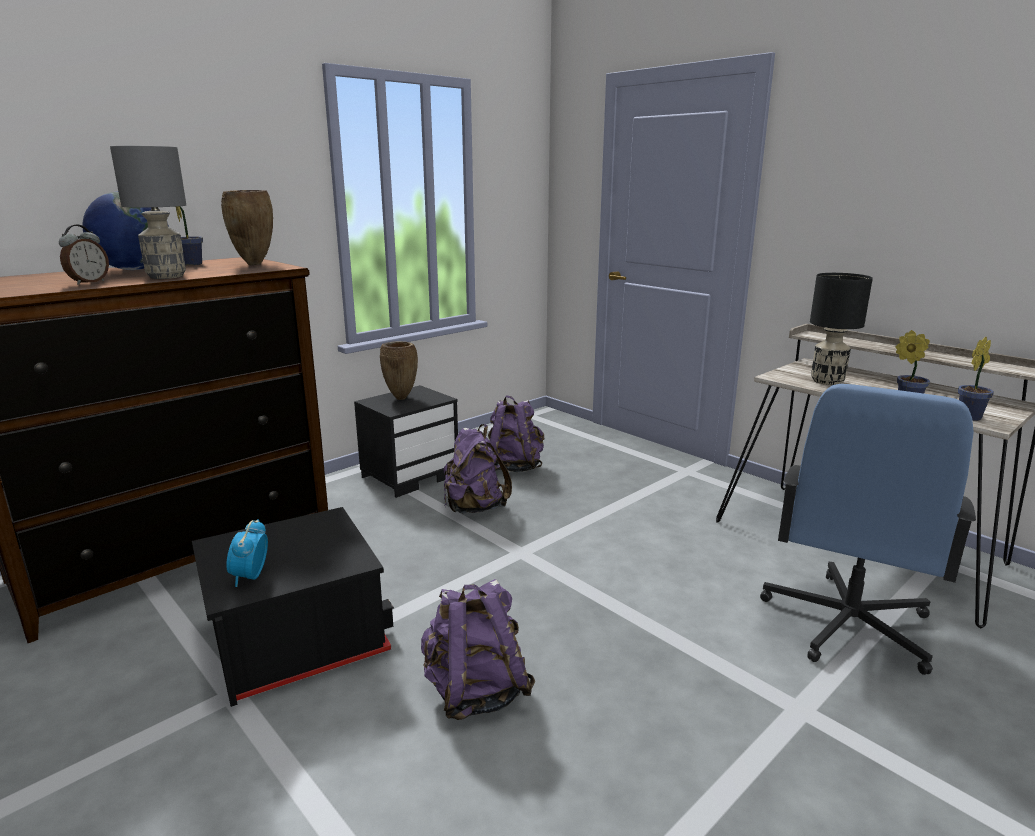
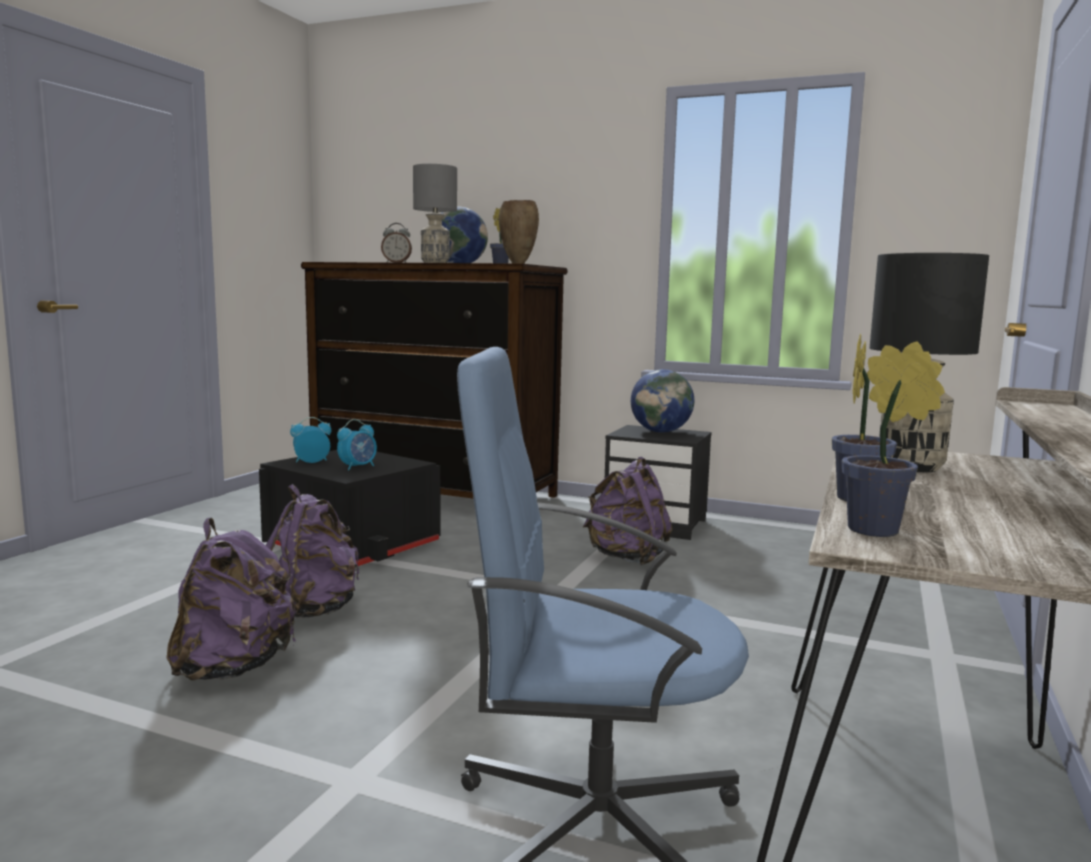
camera: 65 degrees right, 10 degrees down
brown vase [380,341,418,400] -> globe [631,369,694,433]
purple backpack [488,395,545,472] -> purple backpack moved to [167,518,296,680]
none -> alarm clock [337,419,377,470]

